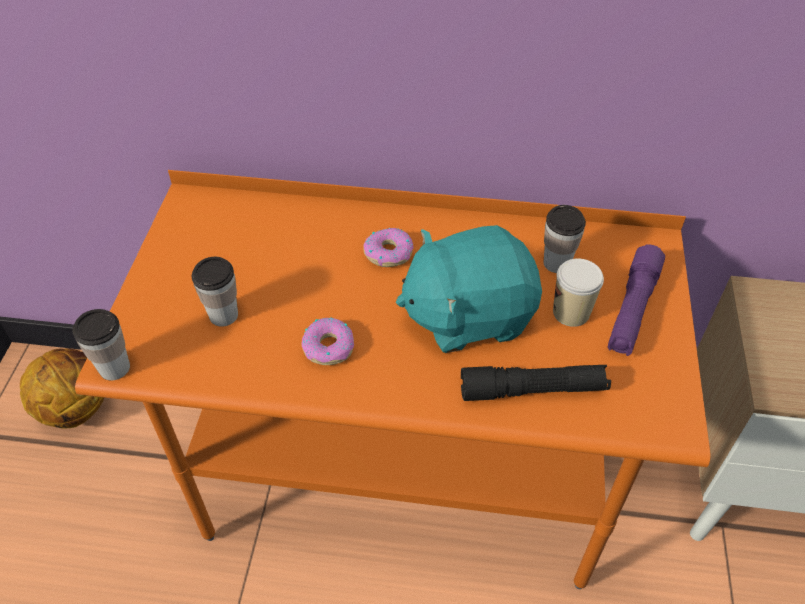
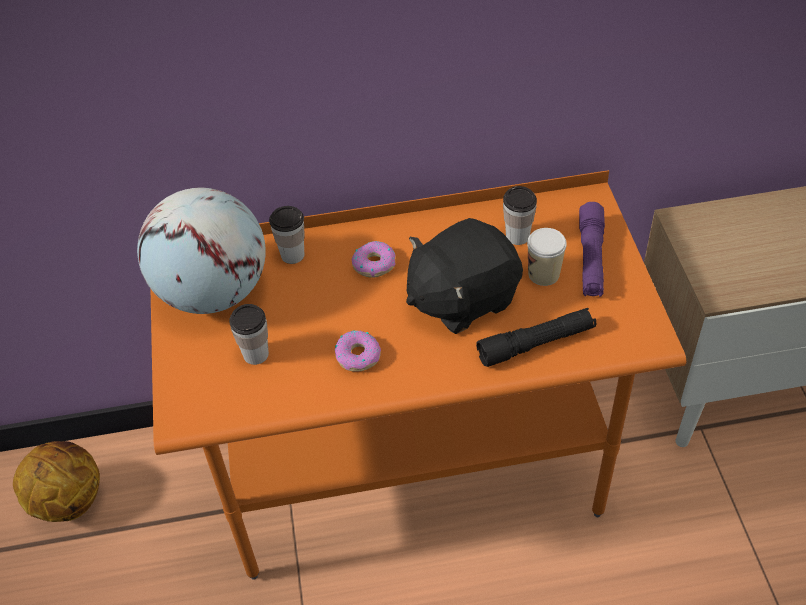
camera: 15 degrees left, 0 degrees up
cup [72,309,130,380] -> cup moved to [269,206,305,264]
turquoise plush toy [396,225,542,353] -> black plush toy [406,218,523,334]
none -> globe [137,188,266,314]

